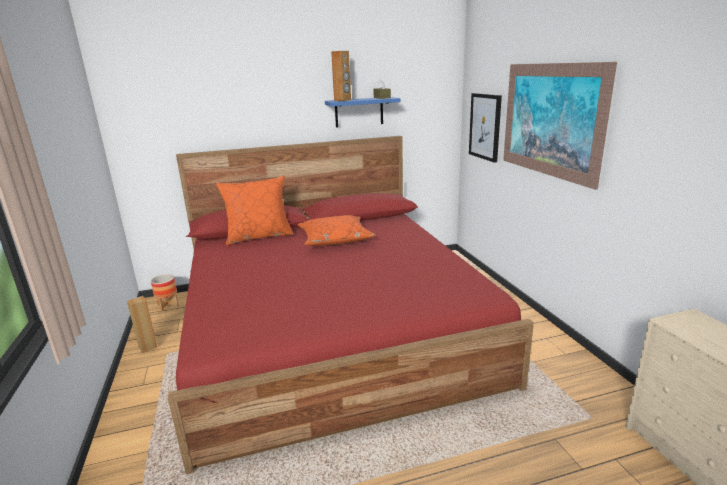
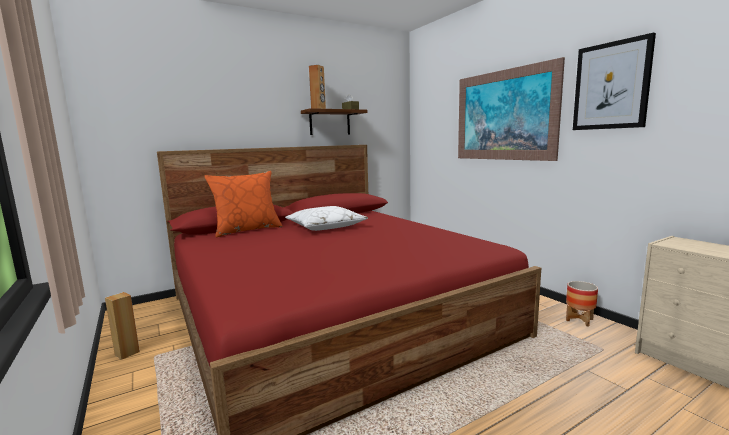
camera: 15 degrees left, 10 degrees down
planter [151,274,179,311] -> planter moved to [566,281,598,327]
orange pillow [297,215,376,246] -> white pillow [285,206,368,231]
blue shelf [325,97,400,128] -> brown shelf [301,108,367,135]
picture [469,93,502,163] -> picture moved to [573,33,656,130]

